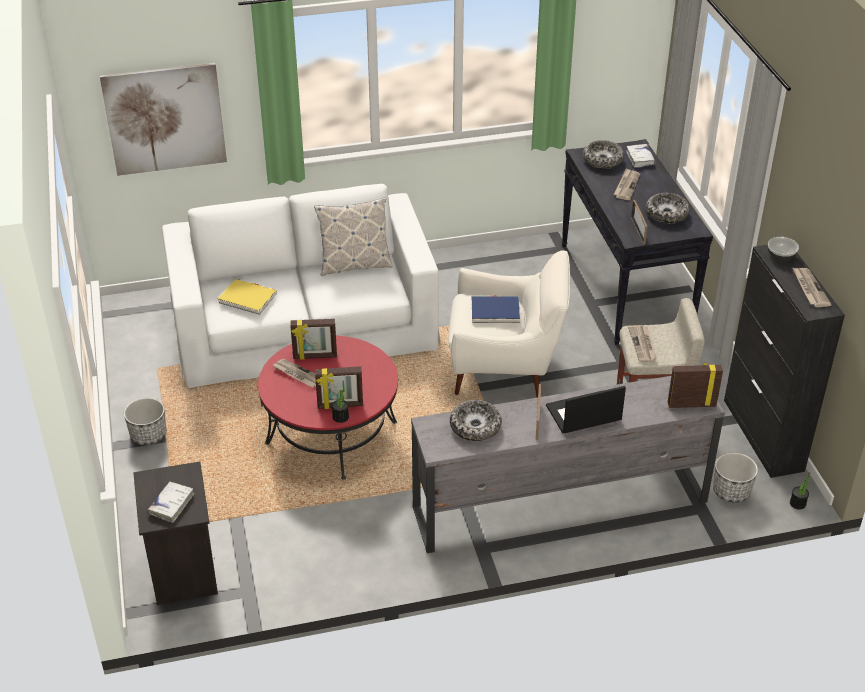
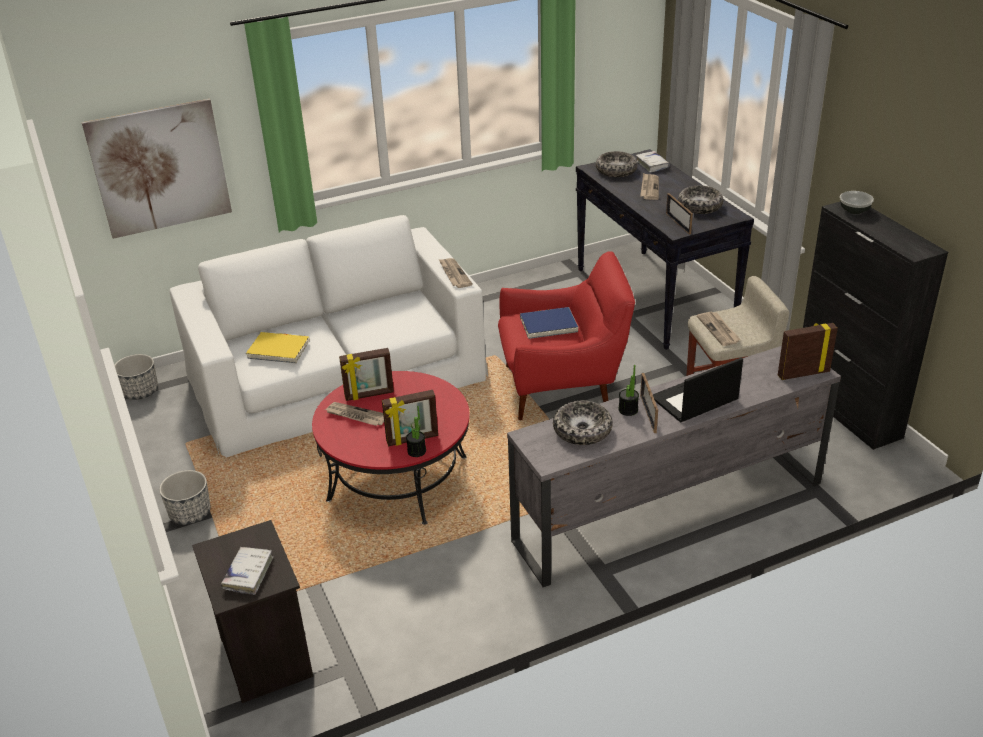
camera: 10 degrees left, 5 degrees down
pillow [314,198,392,276] -> none
white armchair [448,250,570,398] -> red armchair [498,251,635,420]
planter [713,452,758,503] -> planter moved to [115,354,158,400]
potted plant [790,472,810,510] -> potted plant moved to [618,365,639,416]
newspaper [792,267,832,307] -> newspaper moved to [439,258,473,288]

